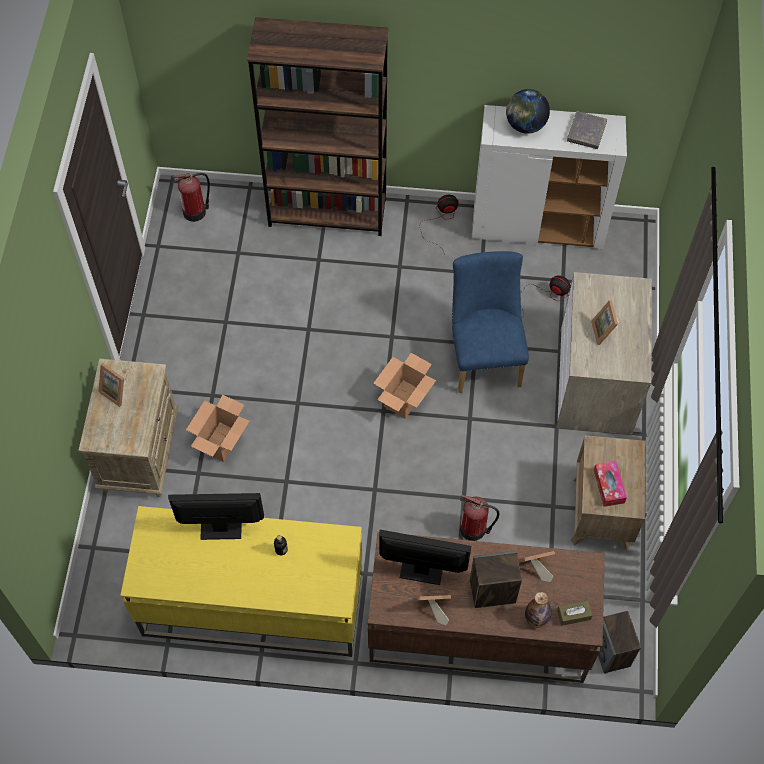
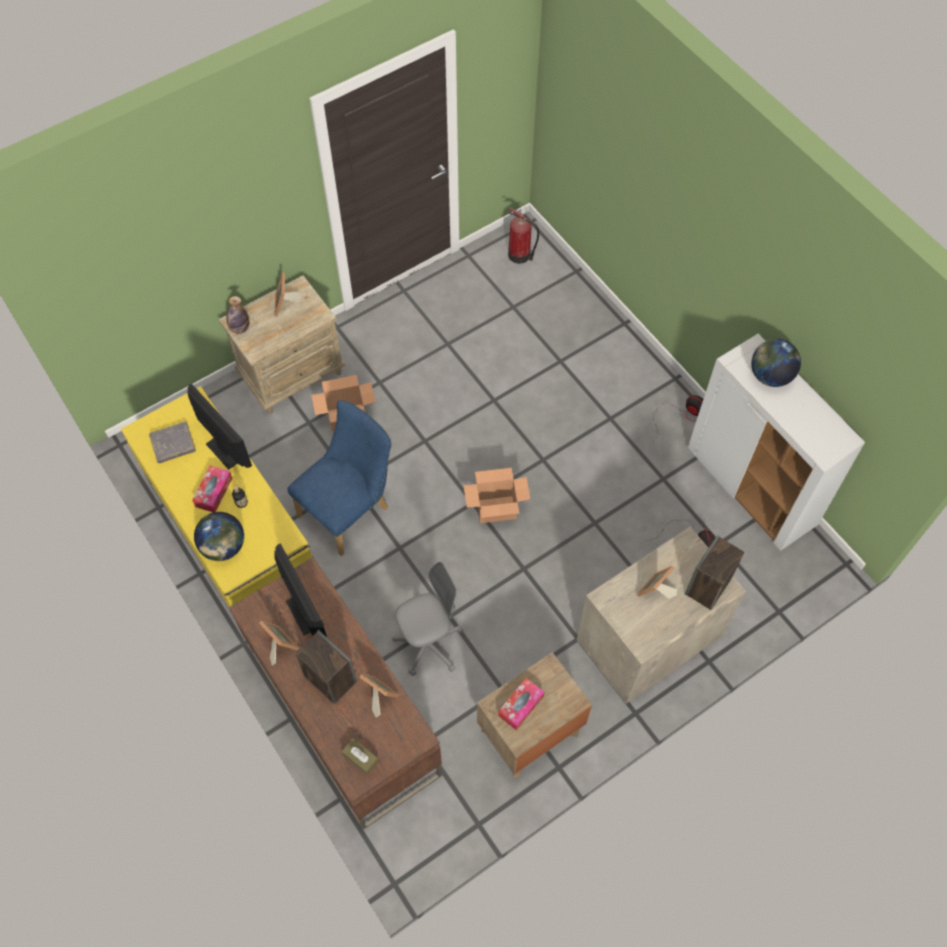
camera: 50 degrees right, 0 degrees up
brown bookcase [247,17,388,236] -> none
blue chair [452,251,529,393] -> blue chair moved to [287,400,392,556]
fire extinguisher [460,495,499,541] -> grey office chair [392,562,463,676]
bottle [525,592,552,628] -> bottle moved to [226,296,249,334]
grey book [567,111,607,149] -> grey book moved to [149,421,196,463]
speaker [598,611,641,674] -> speaker moved to [685,535,745,610]
none -> tissue box [192,466,232,512]
none -> globe [194,512,244,561]

